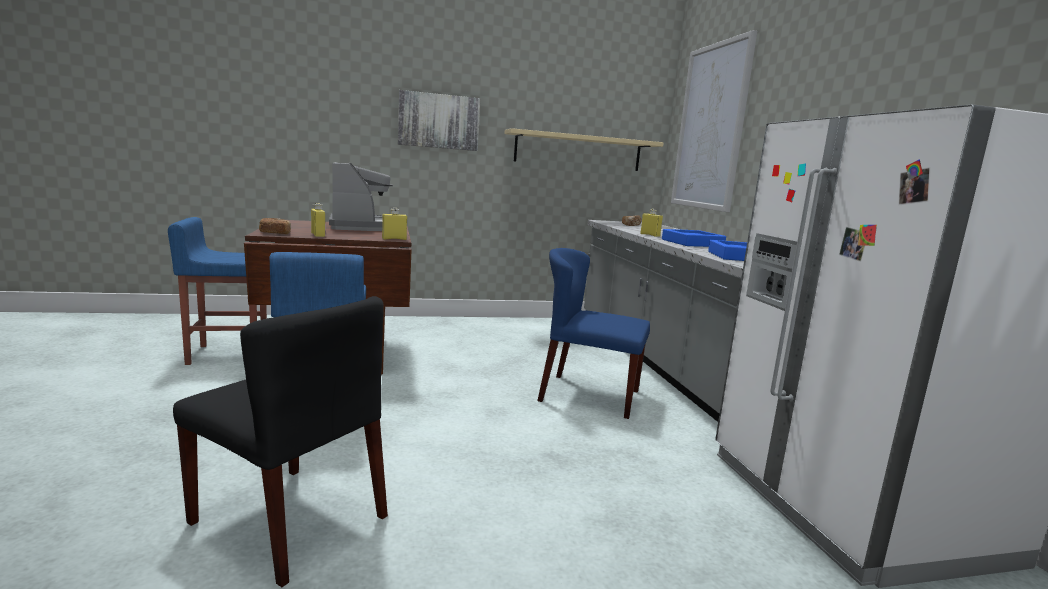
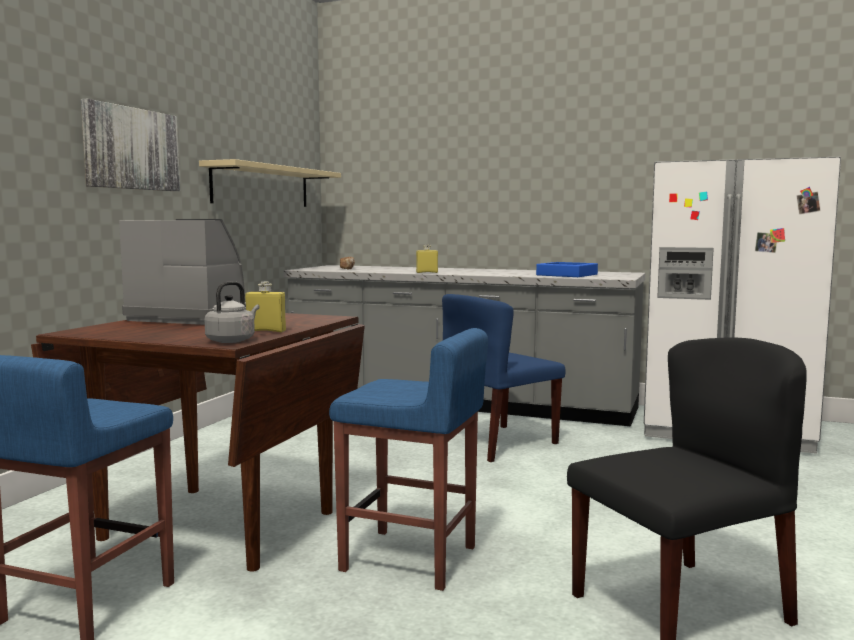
camera: 55 degrees left, 5 degrees down
bread [259,218,291,234] -> grey kettle [205,281,259,343]
yellow bottle [382,208,407,240] -> none
blue tray [662,229,726,247] -> none
picture [671,30,758,212] -> none

